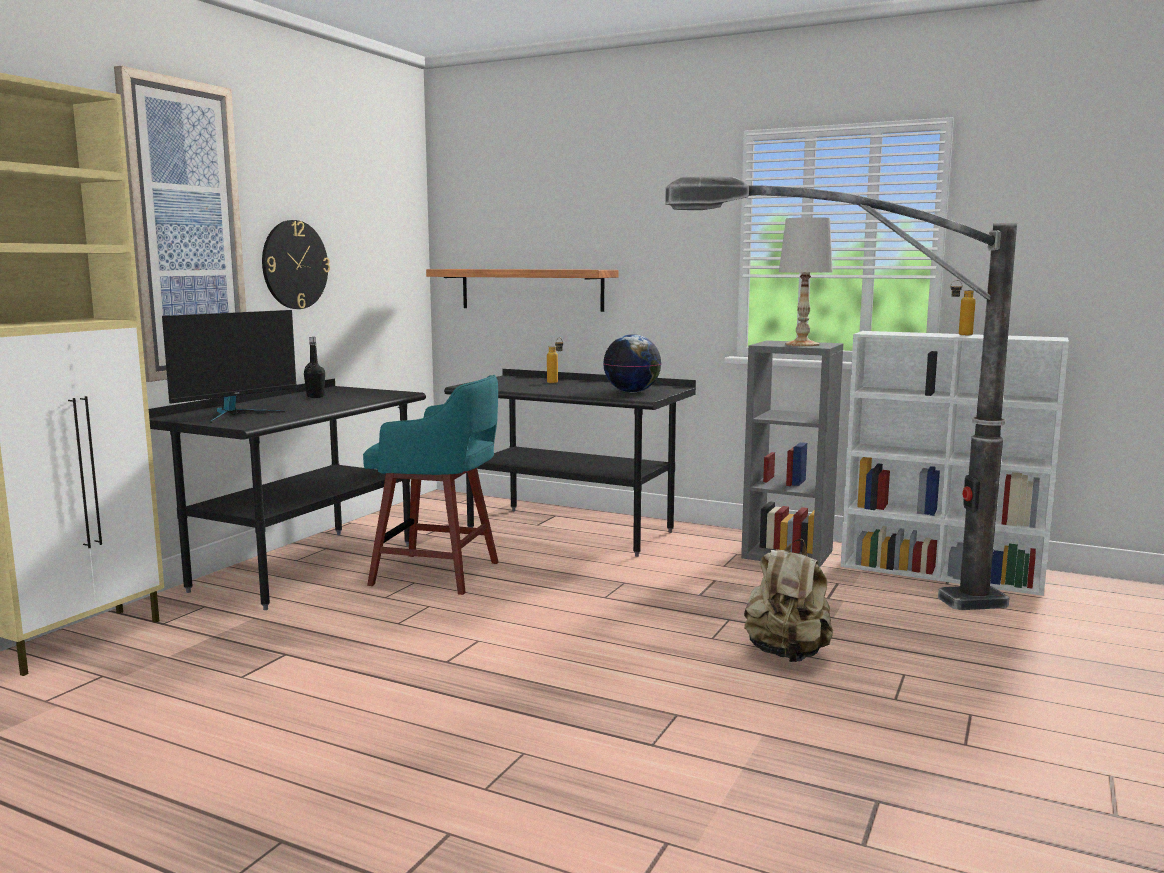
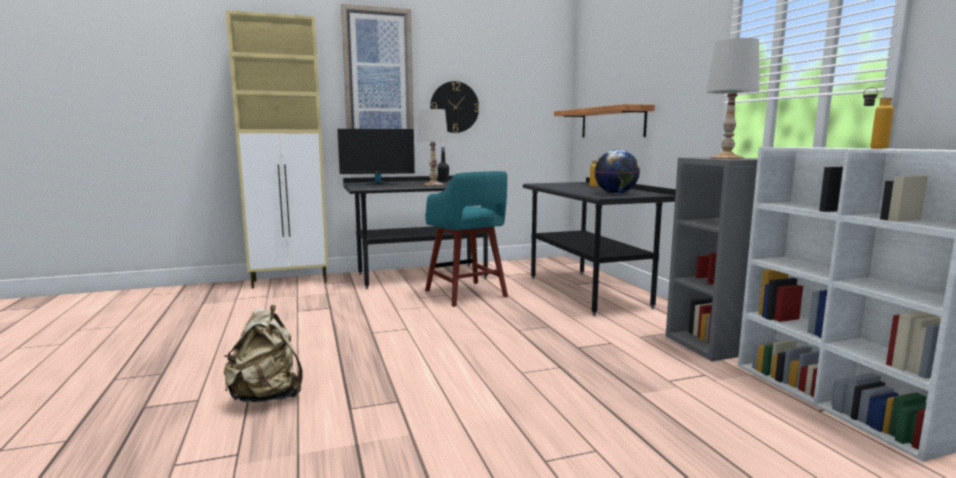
camera: 45 degrees right, 0 degrees up
floor lamp [665,177,1017,610] -> none
beige backpack [744,539,833,662] -> beige backpack moved to [224,305,303,402]
none -> white table lamp [417,109,448,186]

